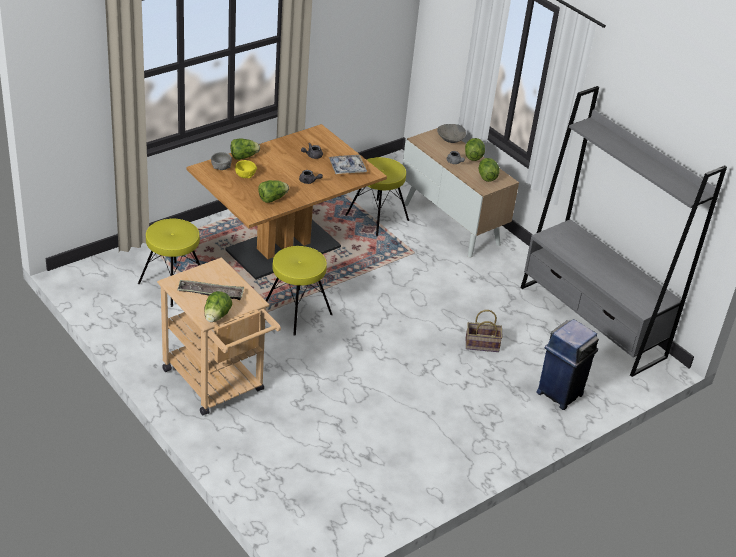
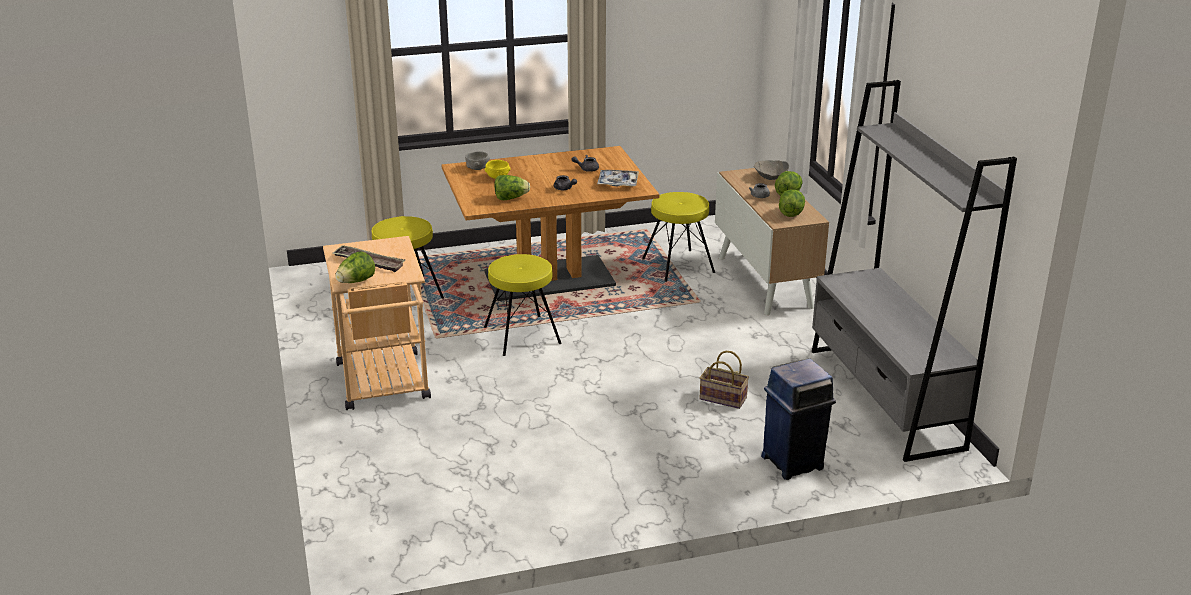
camera: 25 degrees right, 10 degrees down
lettuce [230,139,260,160] -> none

